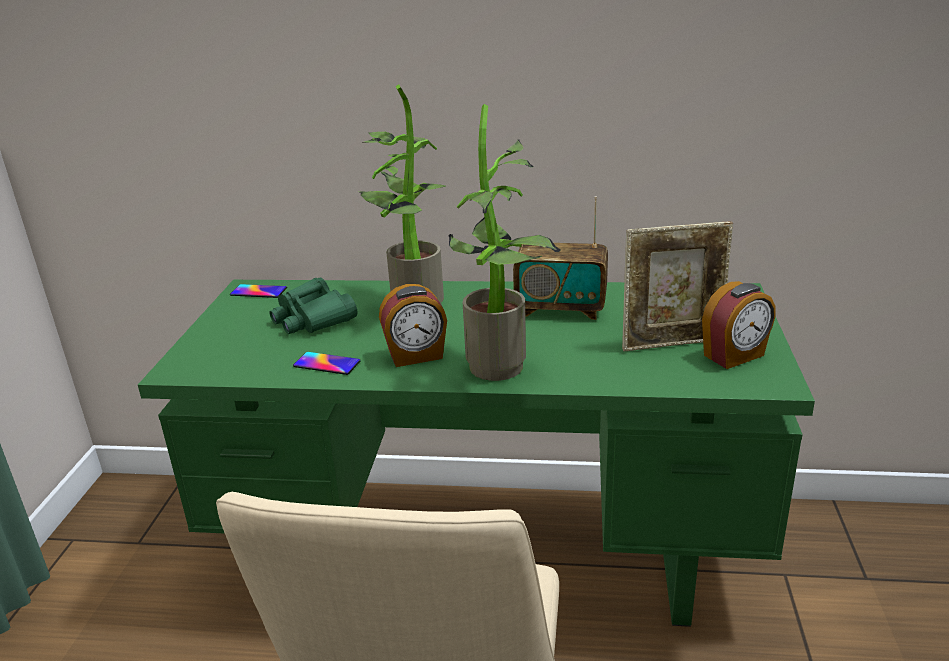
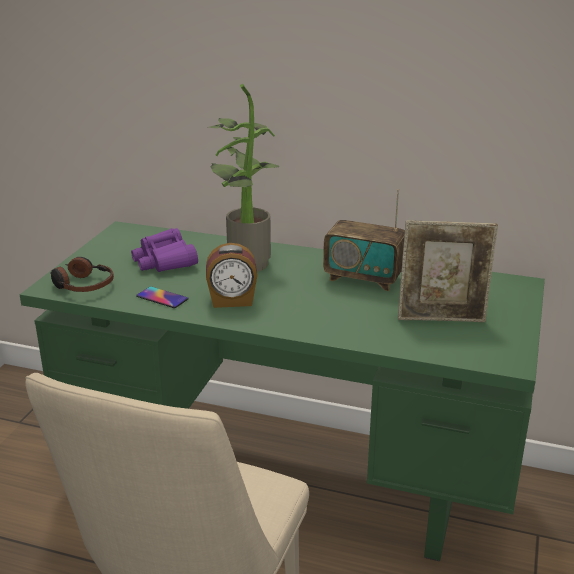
camera: 10 degrees right, 0 degrees up
phone [230,284,287,298] -> none
green binoculars [269,277,358,334] -> purple binoculars [131,228,198,272]
potted plant [449,104,560,381] -> none
alarm clock [702,281,776,369] -> none
none -> headphones [50,257,114,292]

